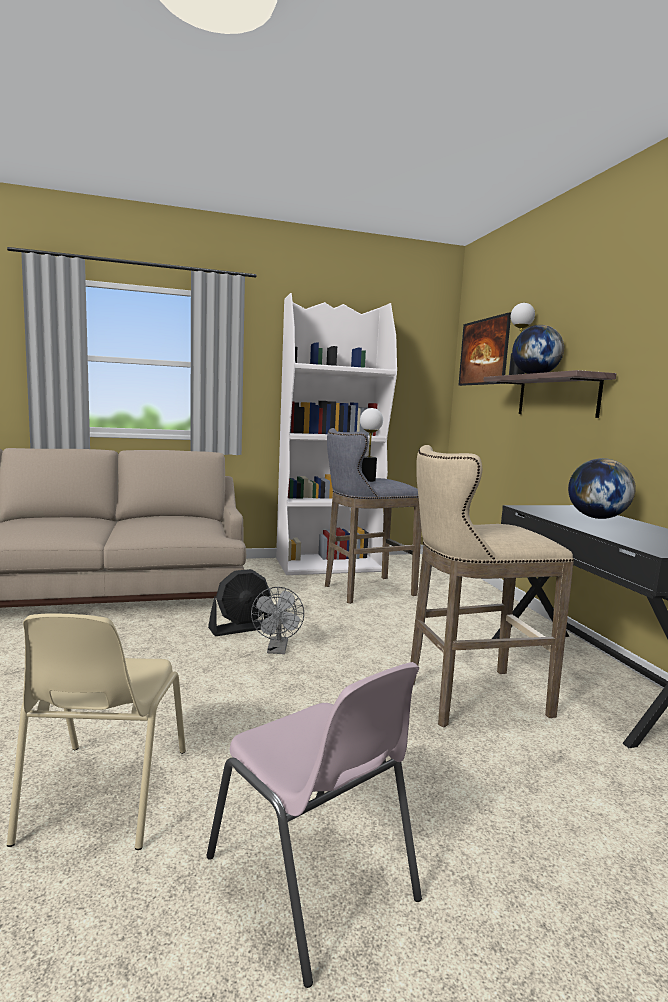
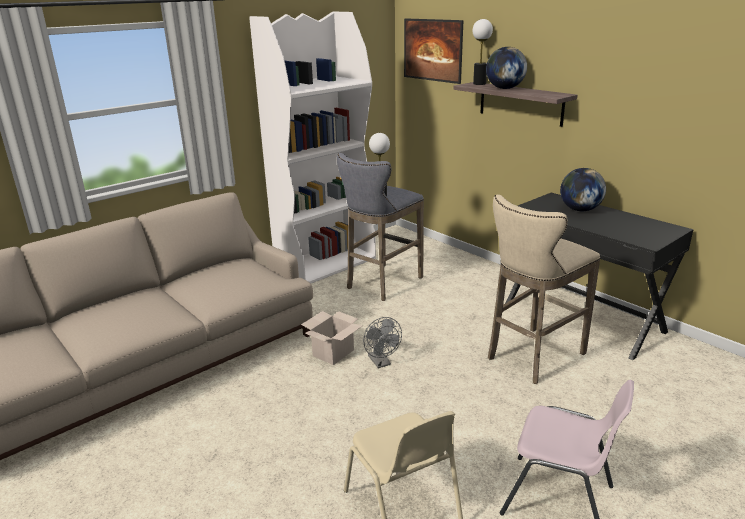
camera: 25 degrees left, 15 degrees up
black fan [208,569,271,636] -> cardboard box [301,311,363,365]

